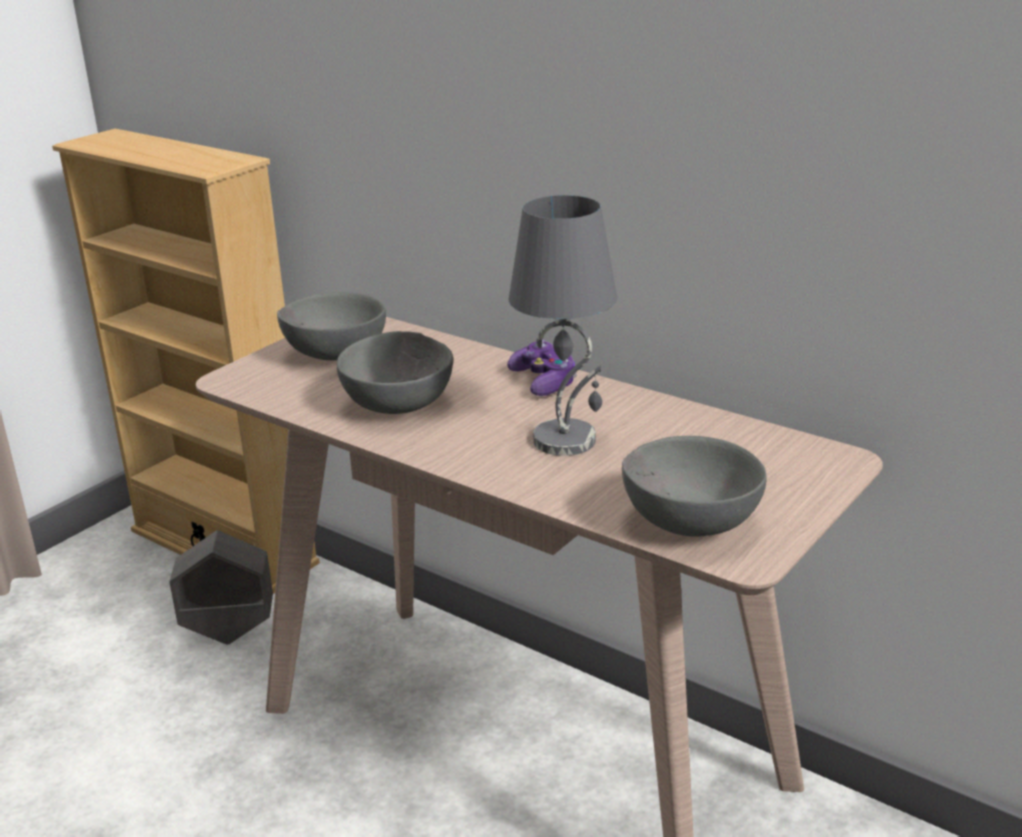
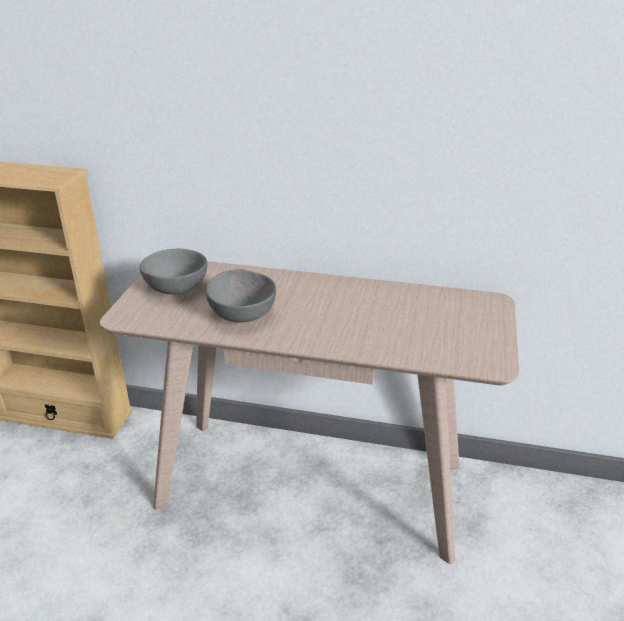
camera: 25 degrees left, 5 degrees up
grey planter [170,530,273,645] -> none
game controller [507,339,577,396] -> none
grey table lamp [509,195,617,456] -> none
grey bowl [622,436,766,536] -> none

